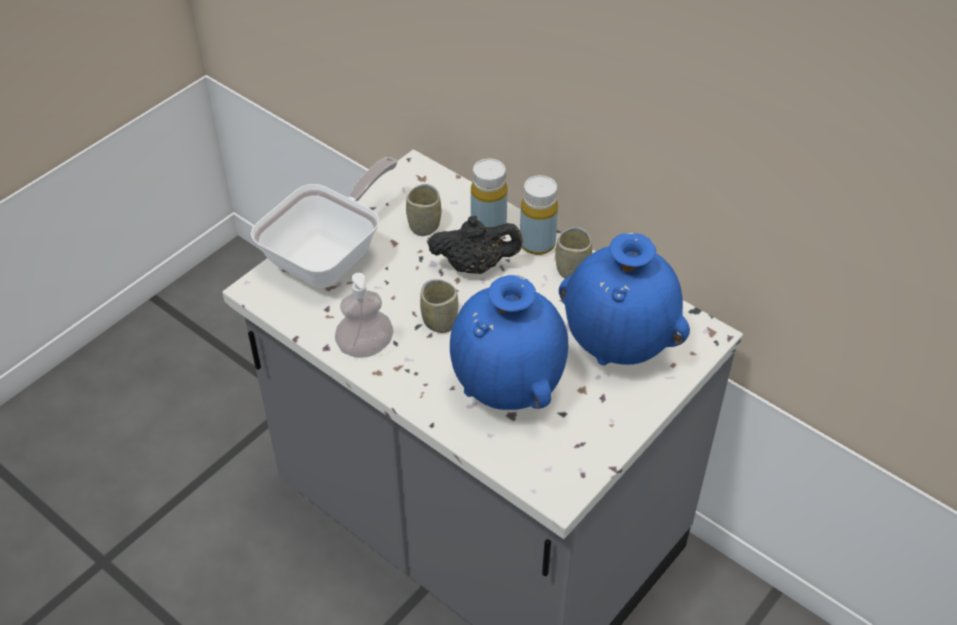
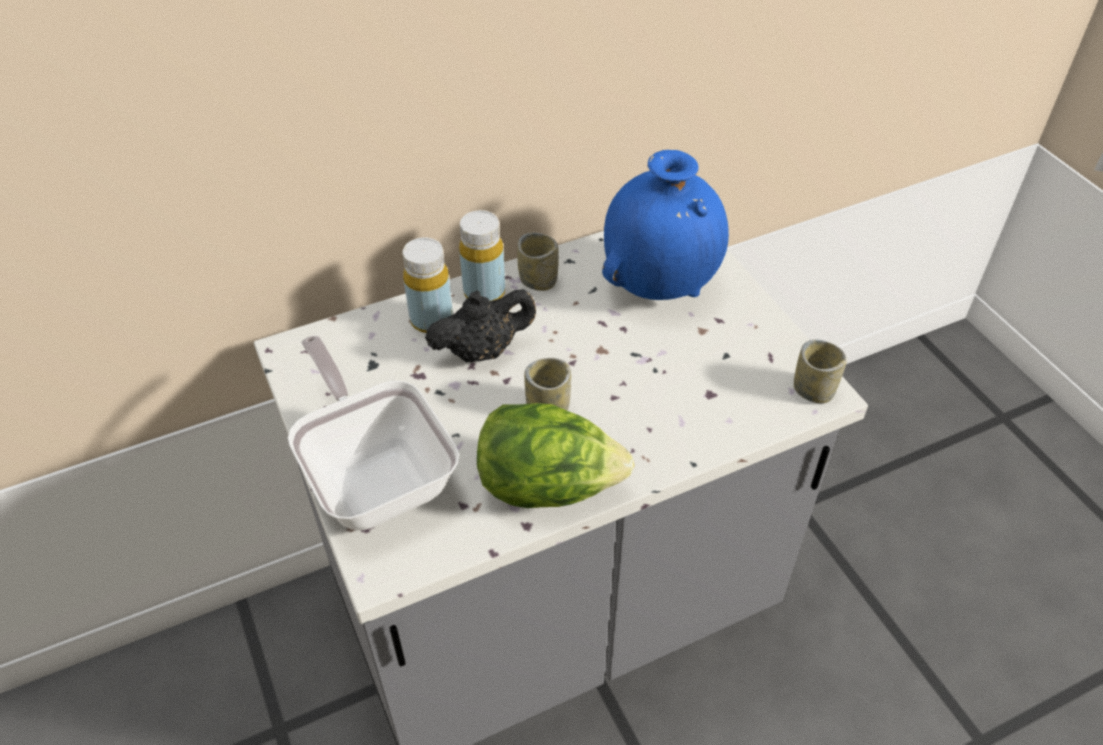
camera: 65 degrees left, 0 degrees up
soap dispenser [335,273,394,358] -> lettuce [477,403,635,508]
cup [406,184,442,236] -> cup moved to [794,339,847,403]
black teapot [428,216,523,274] -> black teapot turned 45 degrees clockwise [425,289,536,363]
blue vase [450,275,568,410] -> none

